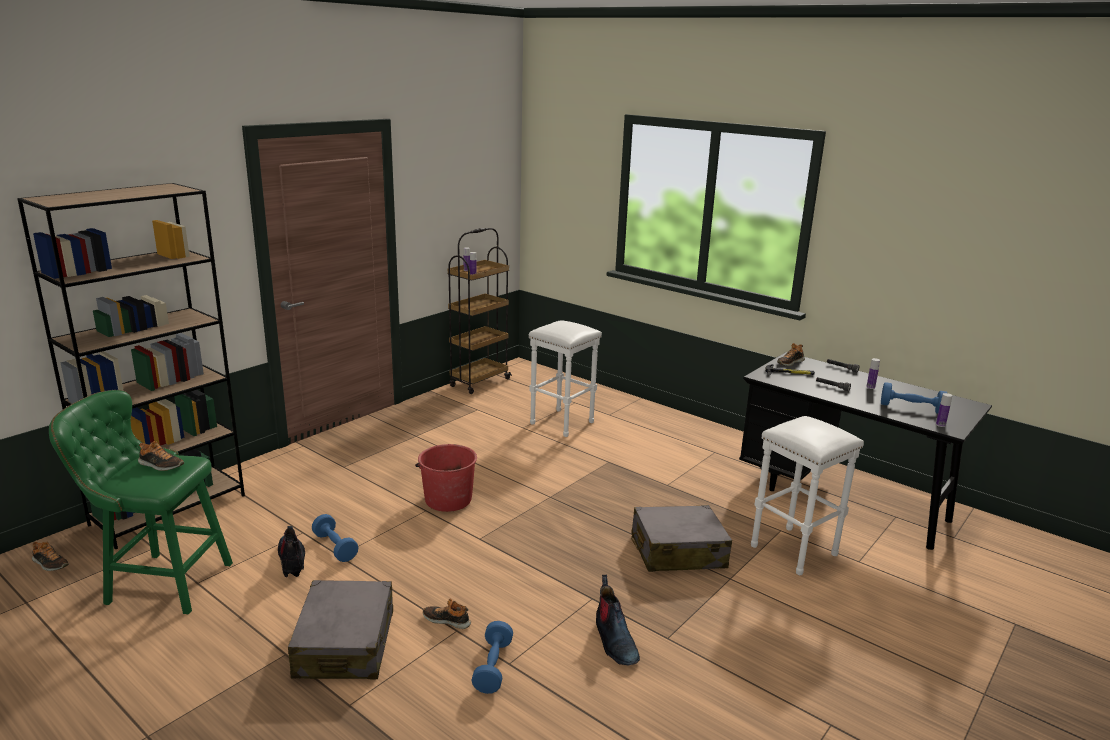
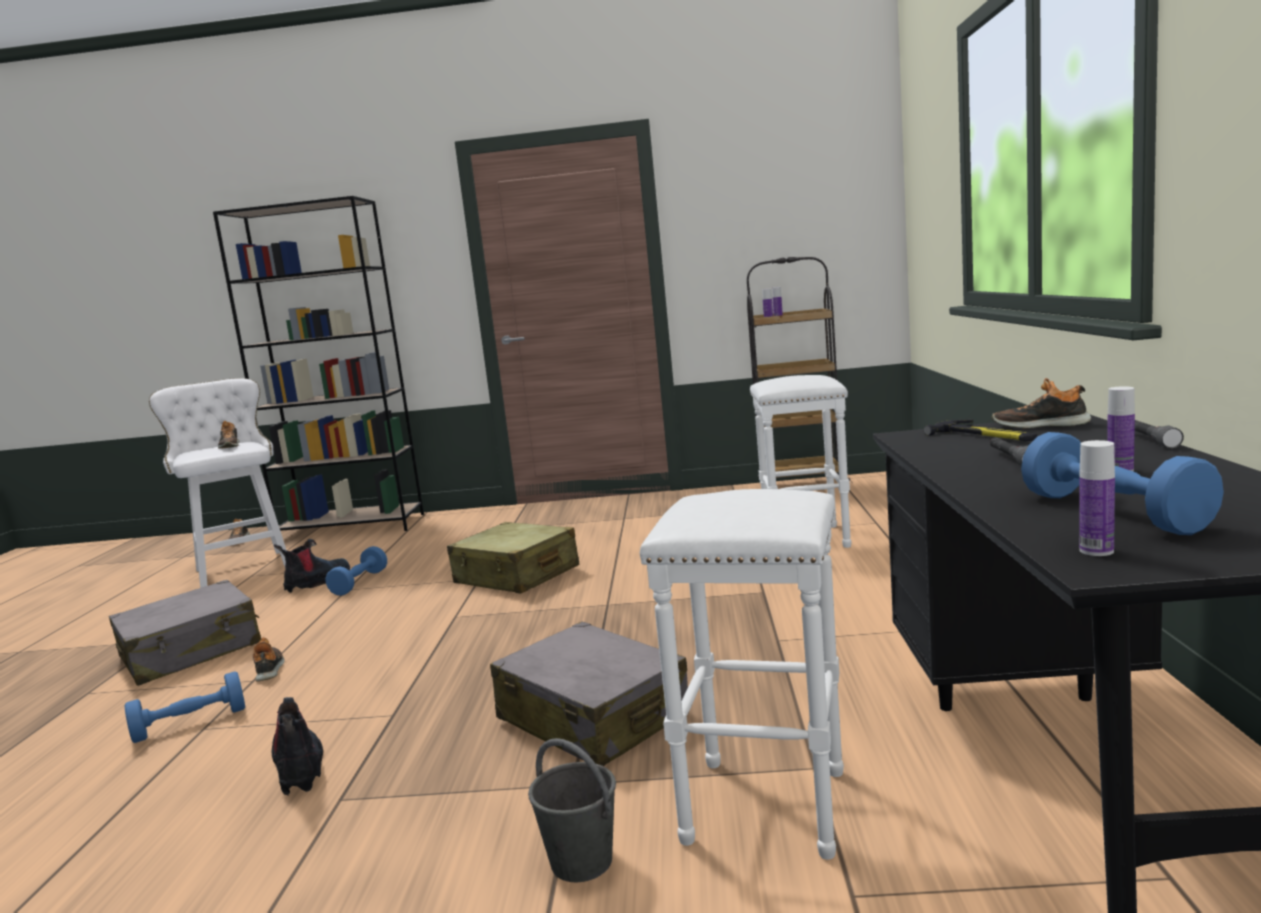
camera: 55 degrees right, 10 degrees down
green stool [49,390,233,614] -> white stool [149,378,286,588]
red bucket [415,444,477,512] -> beige suitcase [447,522,579,593]
boot [596,575,640,665] -> boot turned 120 degrees clockwise [272,697,323,795]
none -> grey bucket [528,738,616,882]

